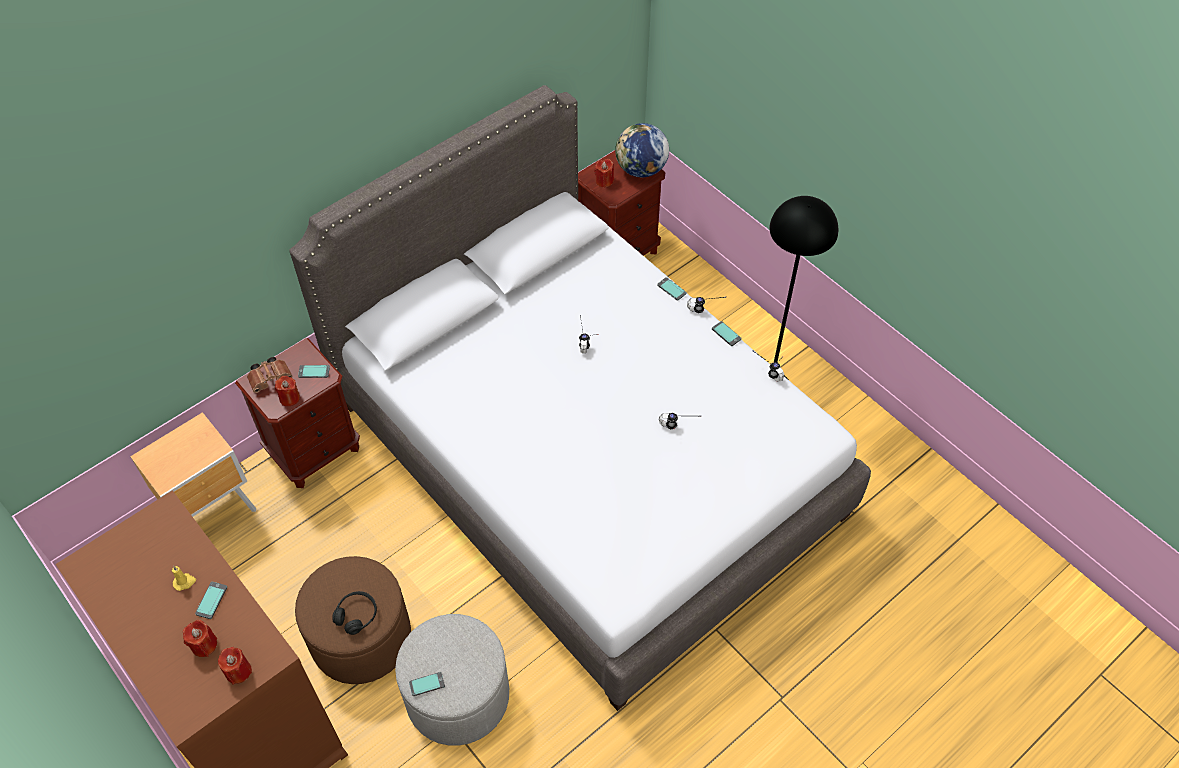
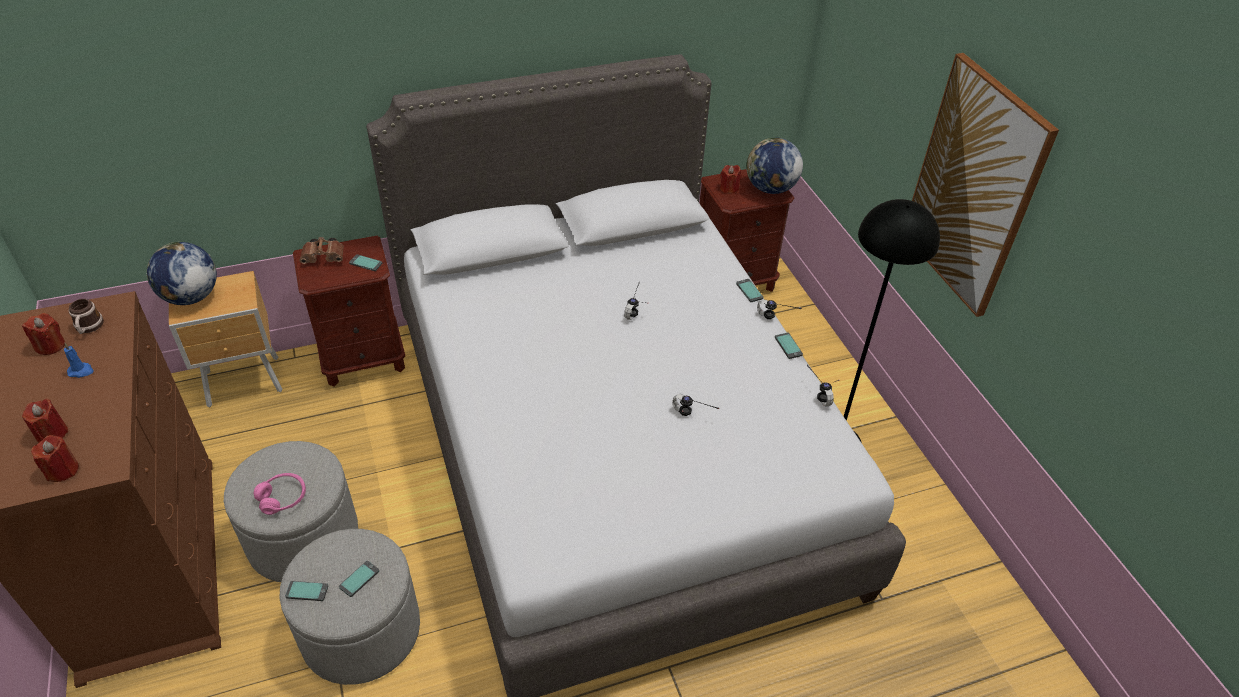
camera: 20 degrees right, 10 degrees down
yellow candle [172,566,196,591] -> blue candle [64,343,94,378]
phone [195,582,227,619] -> phone moved to [339,561,379,597]
red candle [275,376,300,406] -> red candle moved to [22,313,65,355]
brown ottoman [295,556,411,684] -> grey ottoman [224,441,358,582]
black headphones [332,591,377,635] -> pink headphones [254,473,306,515]
none -> mug [69,299,104,334]
none -> globe [146,242,217,305]
none -> picture [912,53,1059,317]

